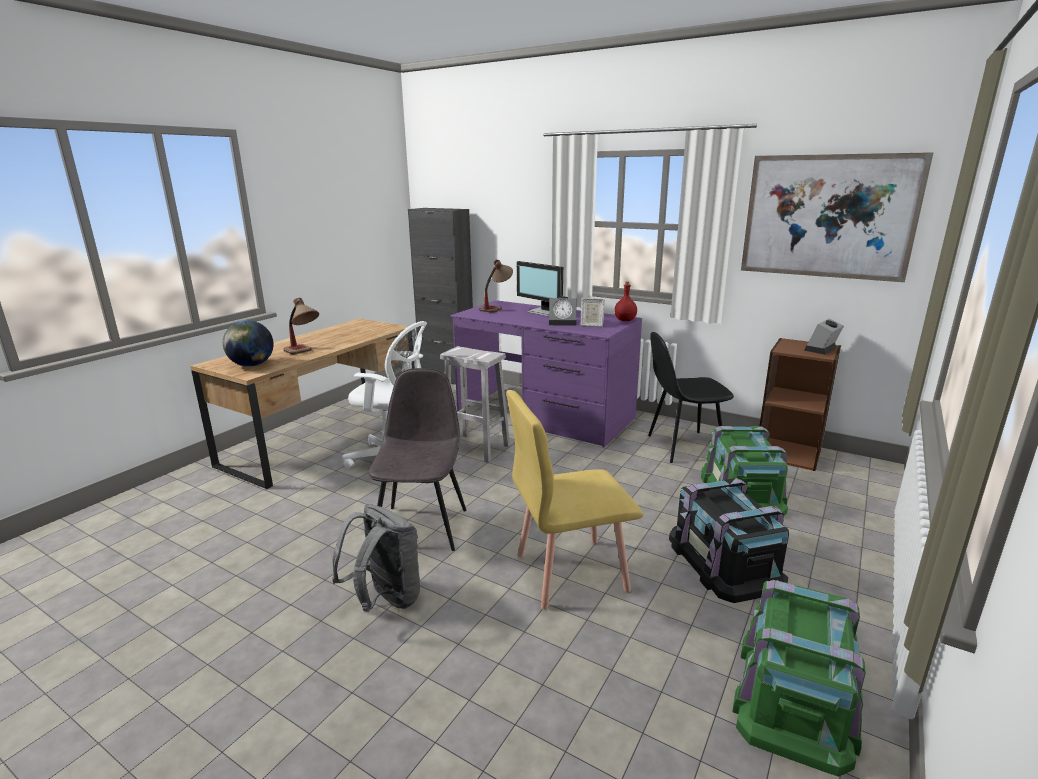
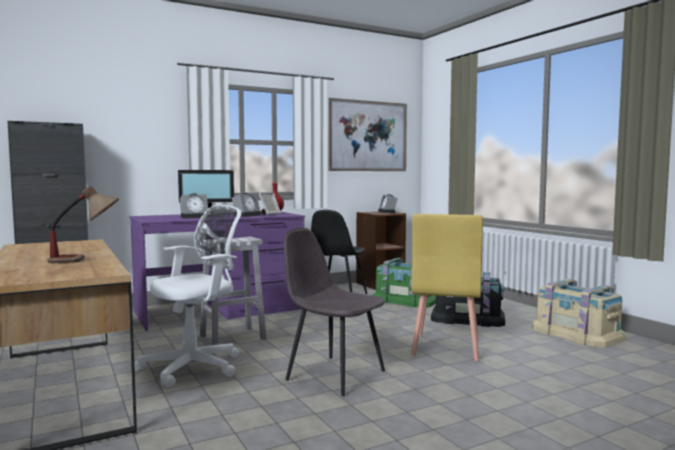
camera: 60 degrees left, 15 degrees down
globe [223,320,274,367] -> none
grey backpack [332,504,420,612] -> none
table lamp [479,260,513,313] -> none
green storage box [732,580,866,776] -> beige storage box [532,279,626,348]
none -> alarm clock [180,193,209,219]

